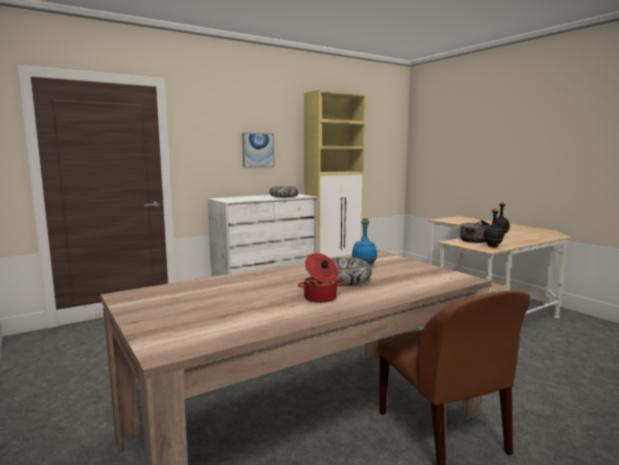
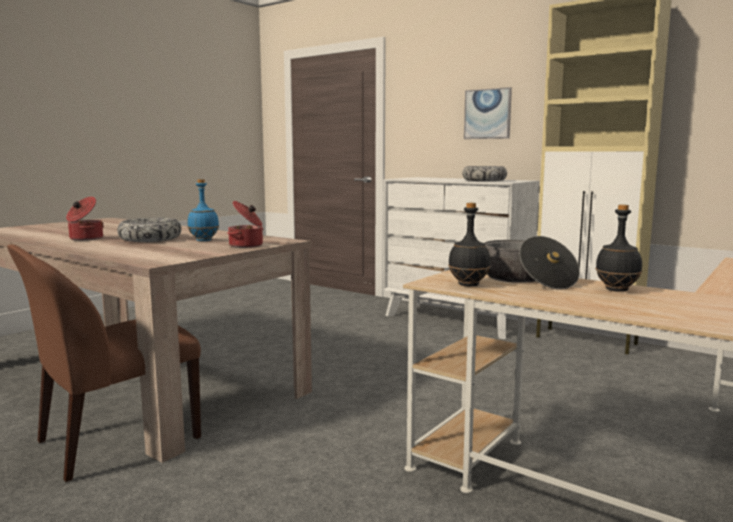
camera: 70 degrees right, 0 degrees up
none -> cooking pot [227,201,264,248]

